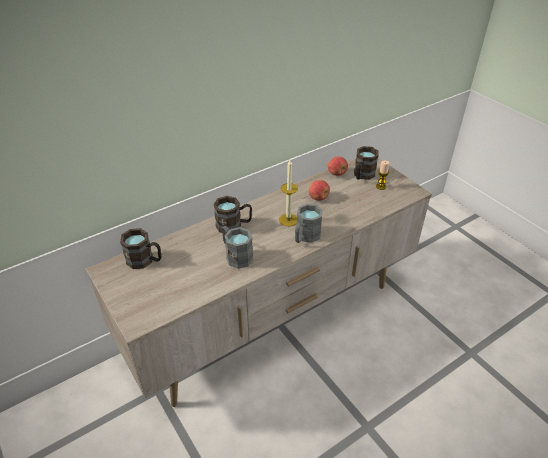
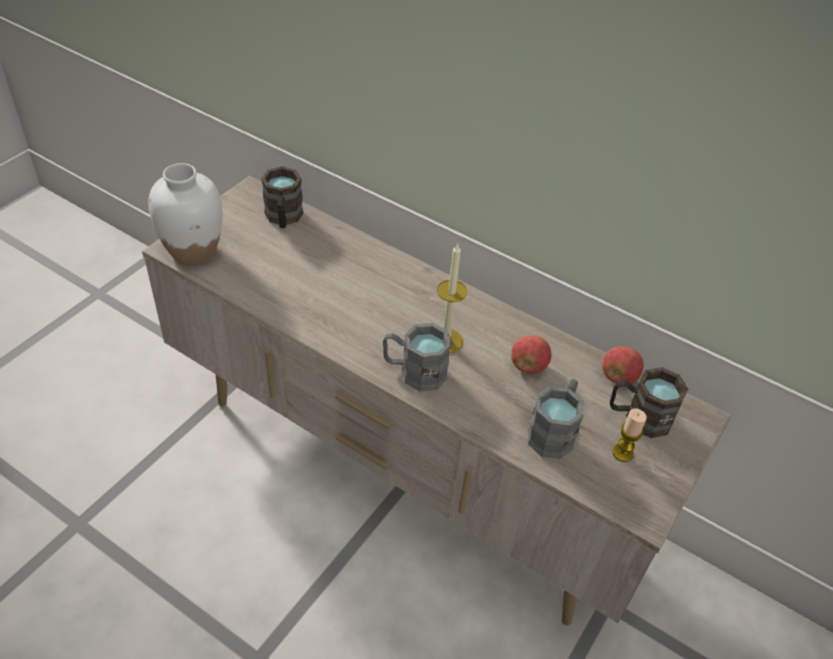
camera: 65 degrees right, 5 degrees up
brown mug [214,196,252,233] -> none
grey mug [222,226,253,269] -> grey mug moved to [528,379,584,459]
none -> white vase [148,163,222,265]

